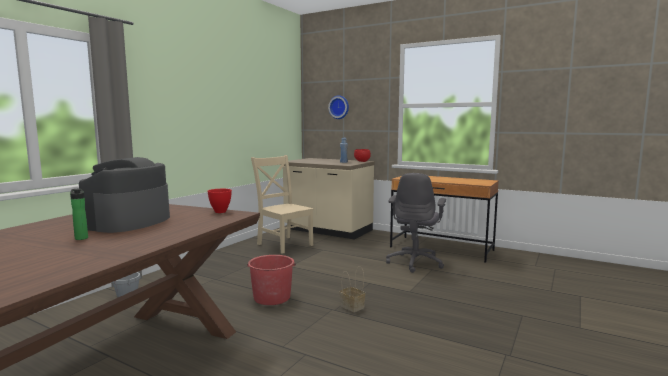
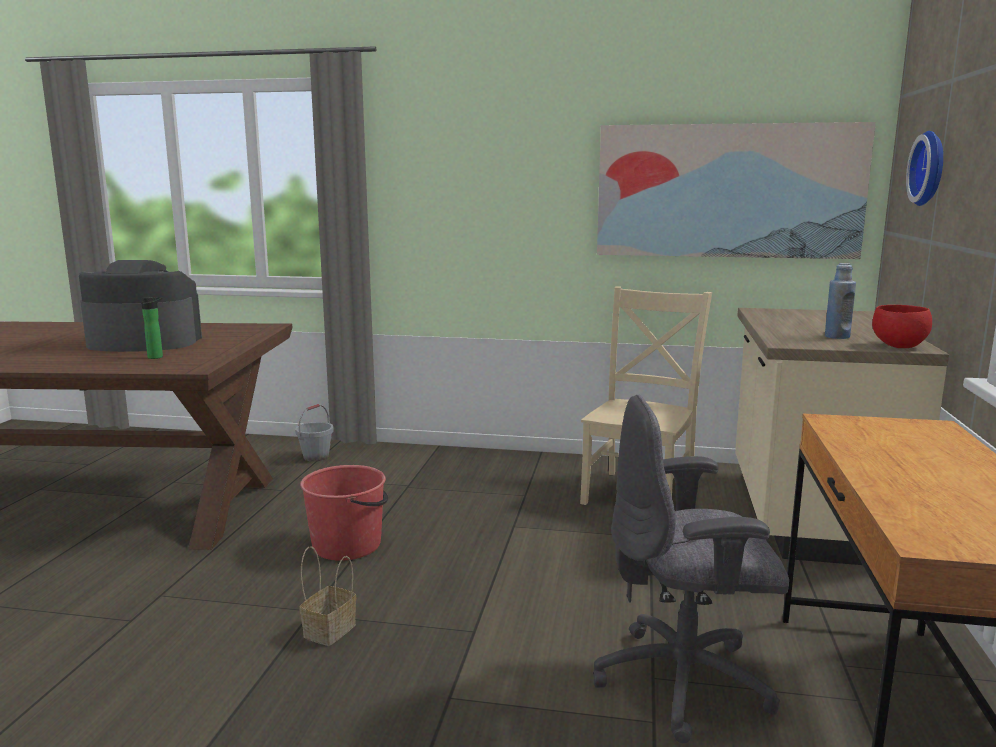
camera: 70 degrees right, 5 degrees up
bottle [70,188,88,240] -> bottle moved to [141,297,163,359]
red bowl [207,189,232,213] -> none
none -> picture [597,122,876,259]

